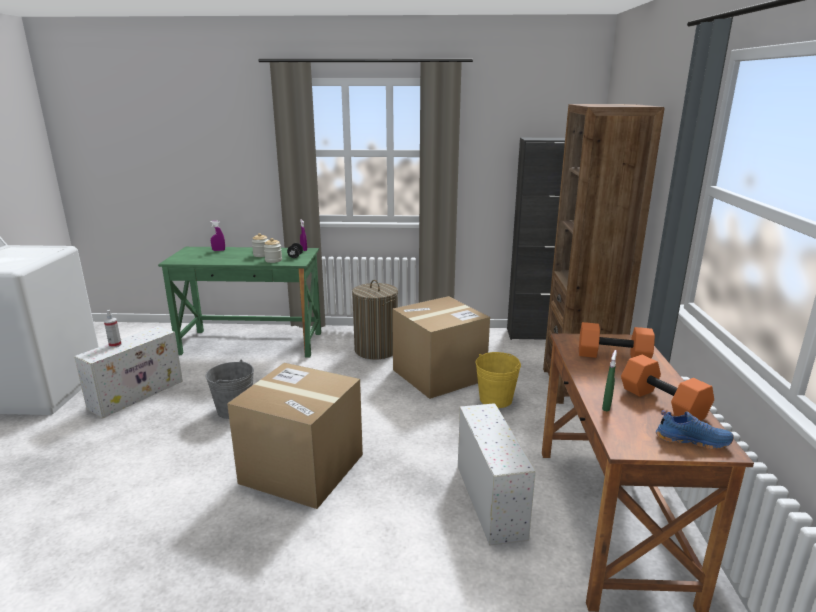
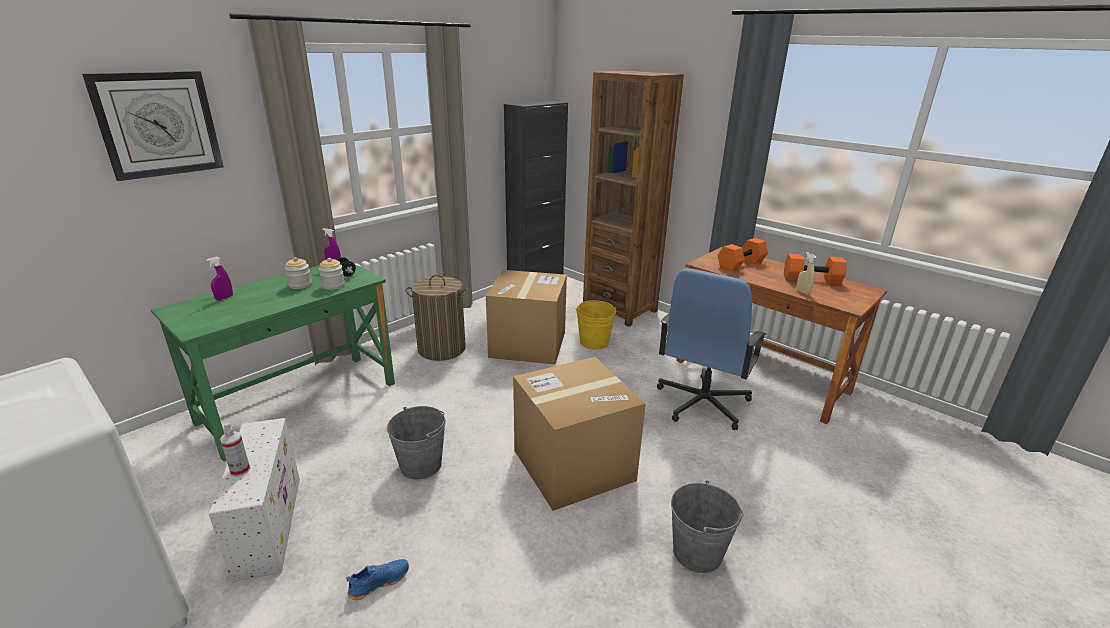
camera: 50 degrees left, 5 degrees up
white storage box [458,403,536,545] -> blue office chair [657,268,766,430]
green spray bottle [602,350,617,411] -> beige spray bottle [796,252,816,295]
blue shoe [656,410,734,449] -> blue shoe moved to [346,559,409,600]
none -> wall clock [82,71,224,181]
none -> grey bucket [671,481,744,573]

